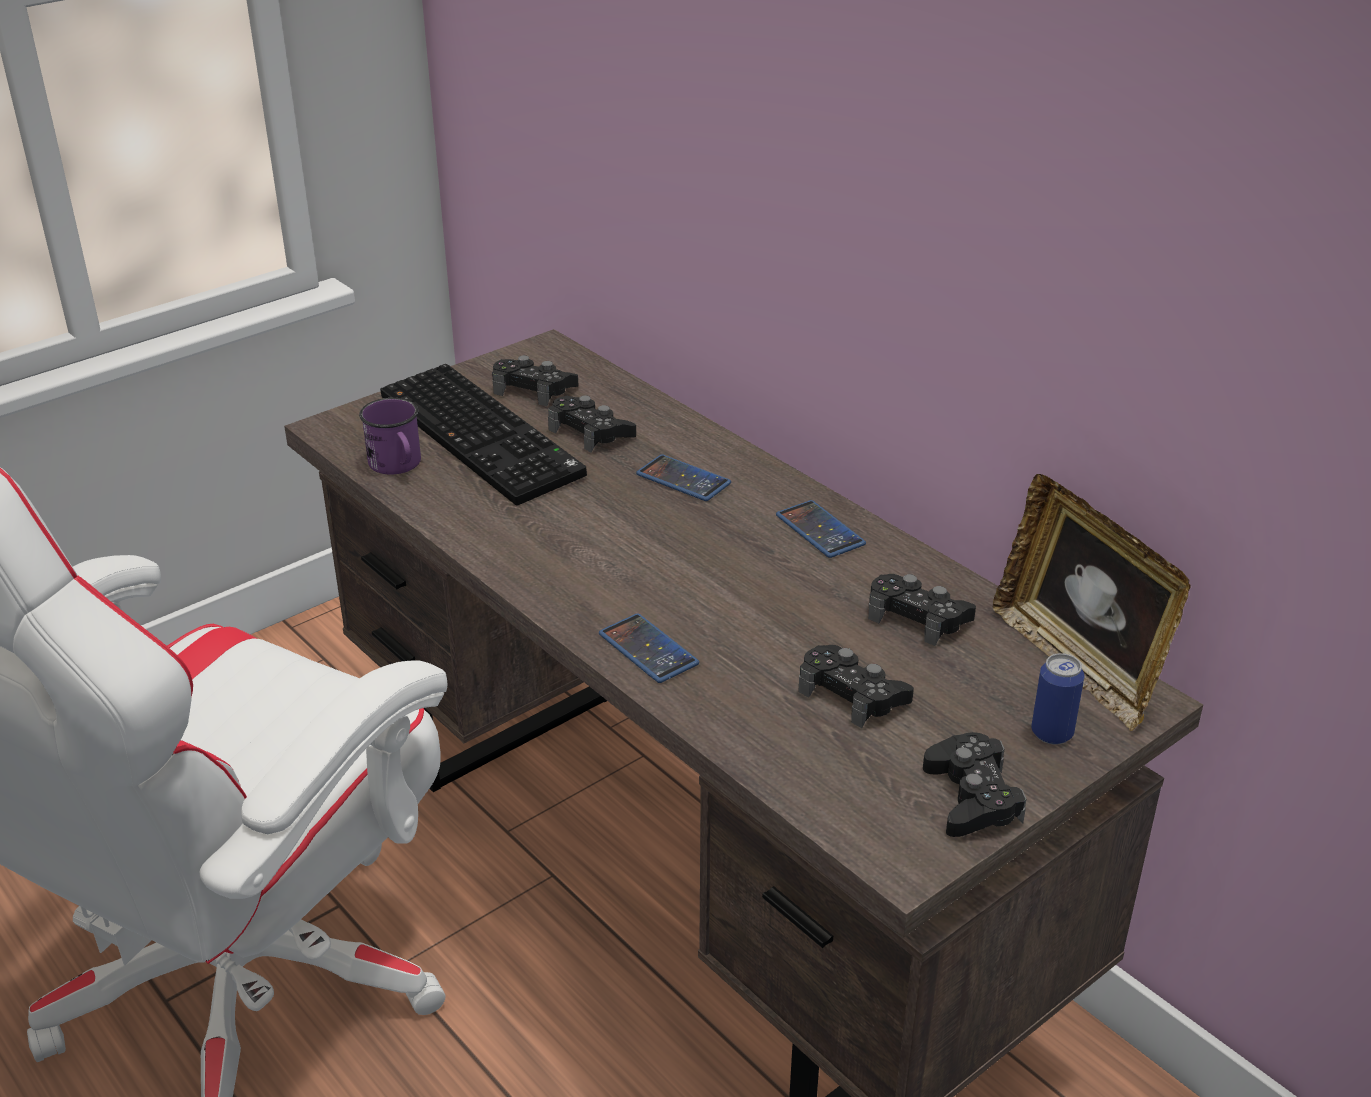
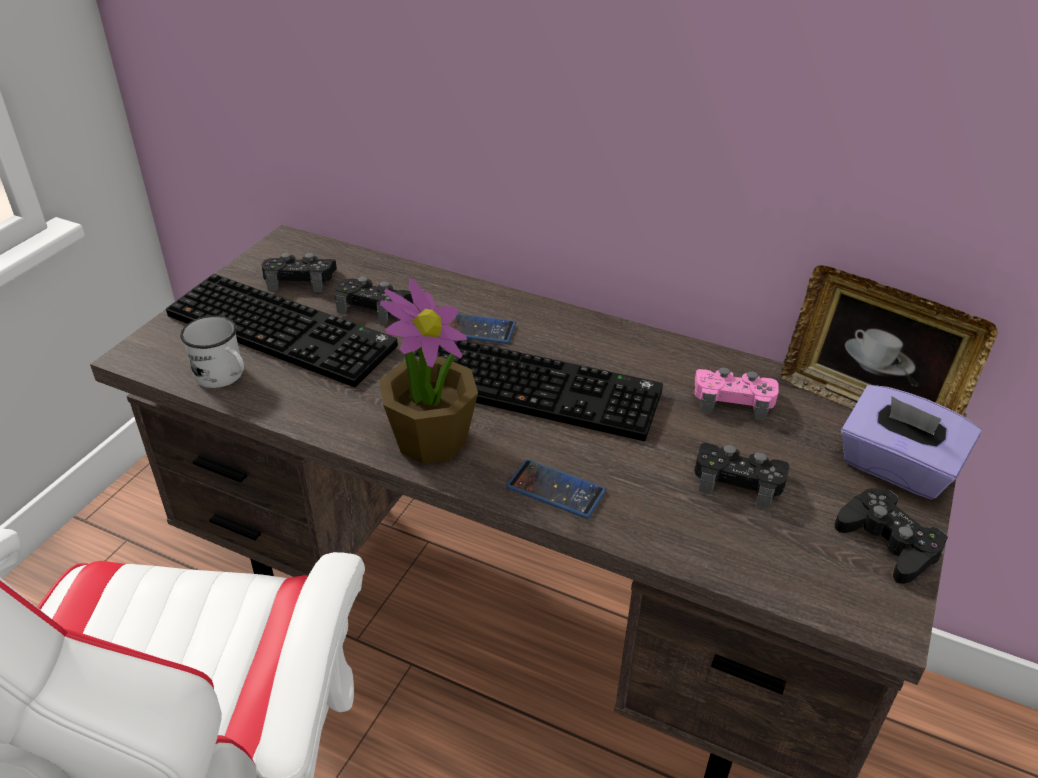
camera: 25 degrees left, 5 degrees up
purple mug [359,398,421,474] -> white mug [180,316,244,388]
phone [776,500,866,558] -> none
black game controller [868,574,976,646] -> pink game controller [694,367,779,420]
can [1032,653,1085,745] -> purple tissue box [841,385,981,500]
none -> potted plant [379,278,478,464]
none -> keyboard [414,340,663,441]

